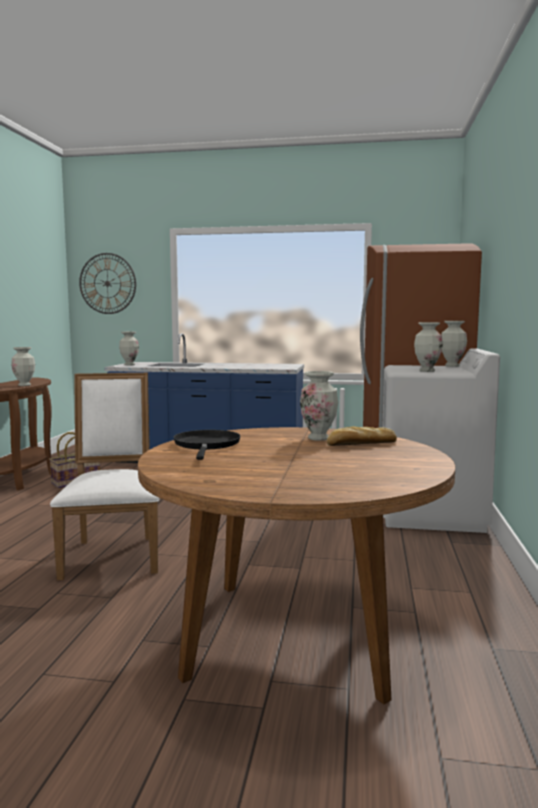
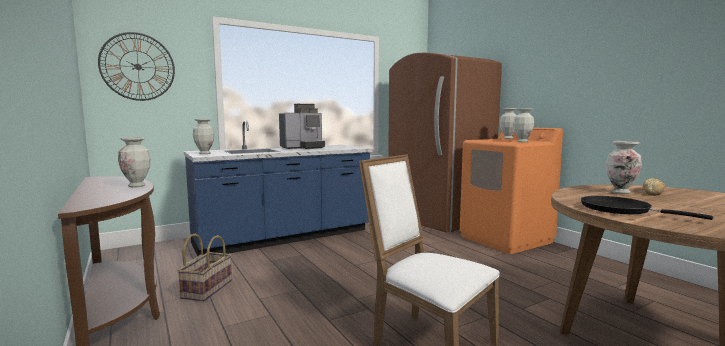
camera: 40 degrees left, 0 degrees up
white washing machine [382,348,500,533] -> orange washing machine [460,127,563,254]
none -> coffee machine [279,104,325,149]

